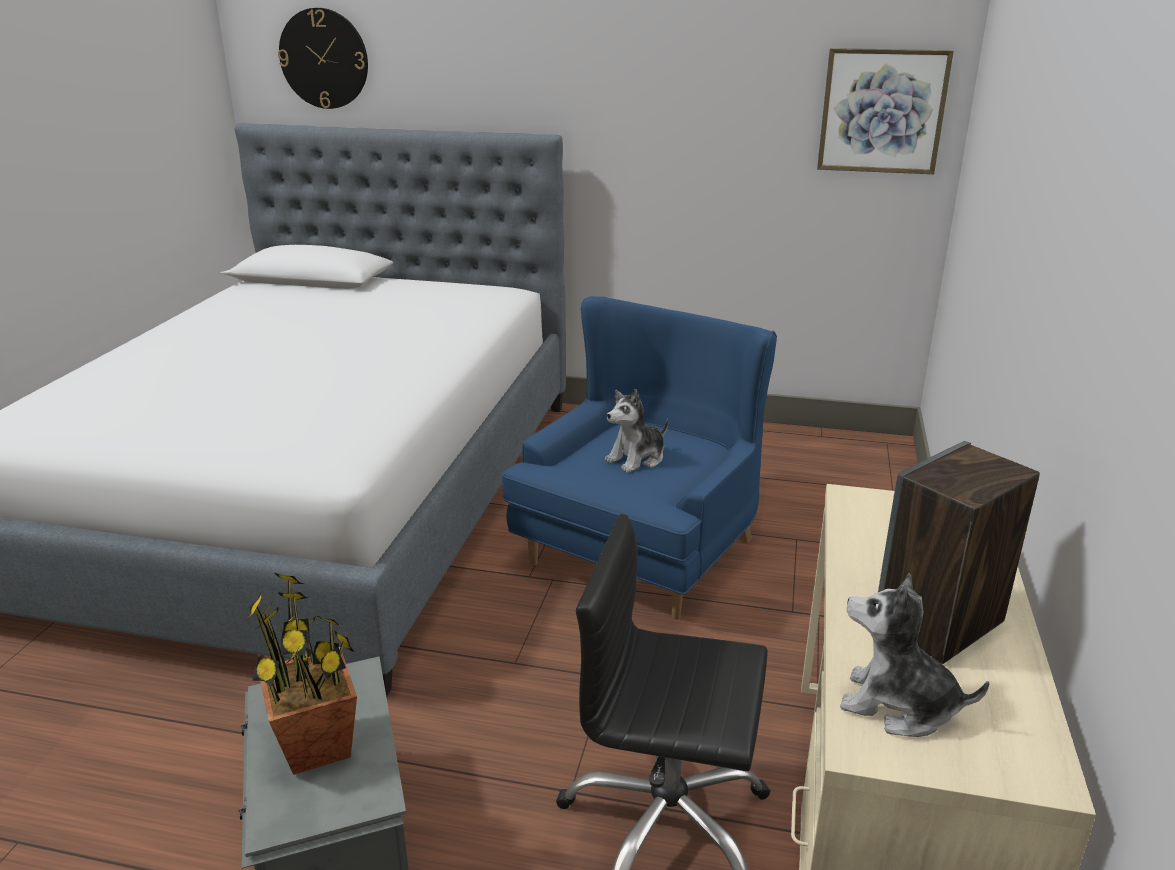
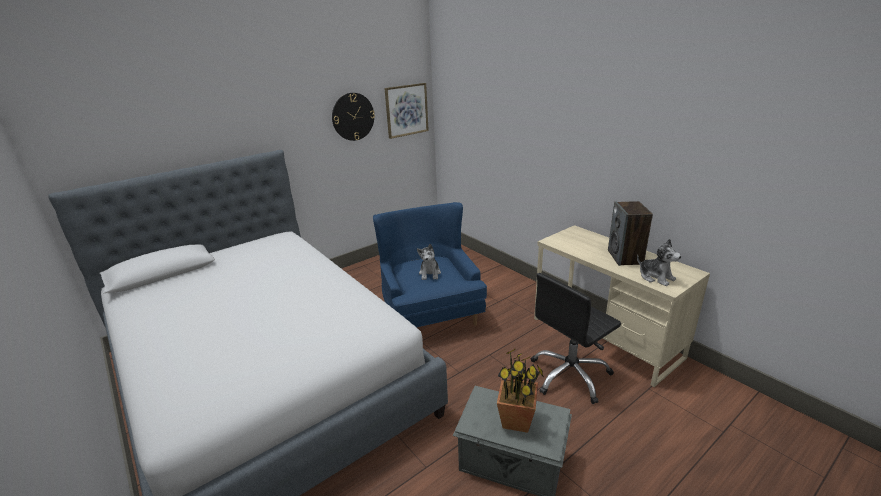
camera: 50 degrees left, 0 degrees up
wall clock [278,8,368,109] -> wall clock moved to [332,93,375,141]
plush toy [840,573,989,737] -> plush toy turned 105 degrees counterclockwise [637,239,681,286]

